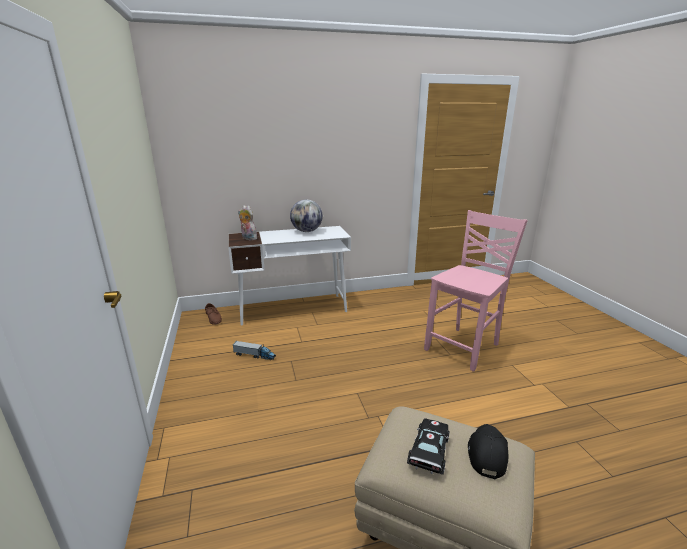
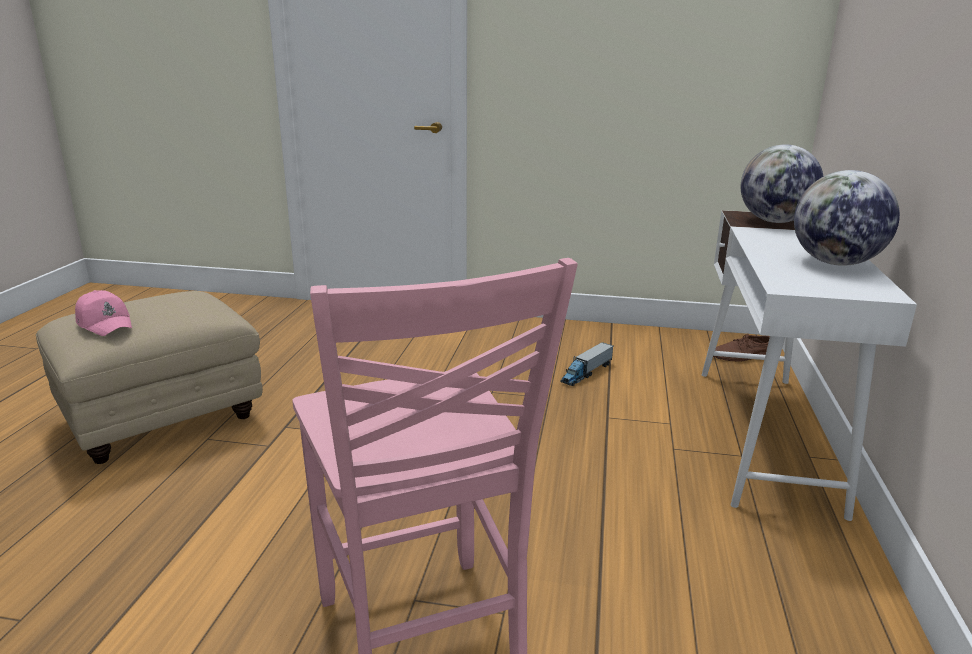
camera: 115 degrees right, 0 degrees up
plush toy [238,205,257,240] -> globe [741,145,824,223]
black toy car [407,418,450,475] -> none
black cap [468,424,508,479] -> pink cap [75,290,132,336]

